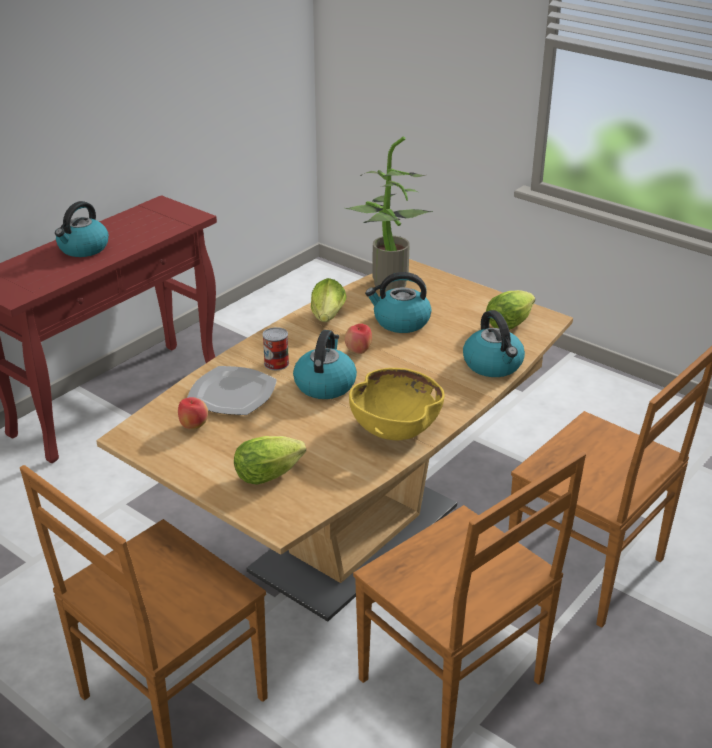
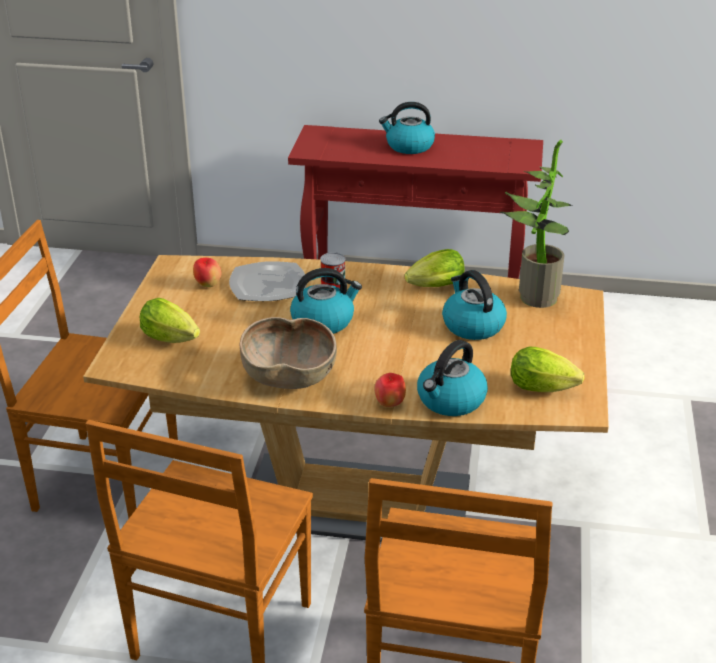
camera: 60 degrees right, 0 degrees up
apple [345,323,372,354] -> apple moved to [374,373,406,407]
yellow bowl [349,368,445,440] -> brown bowl [239,317,337,389]

